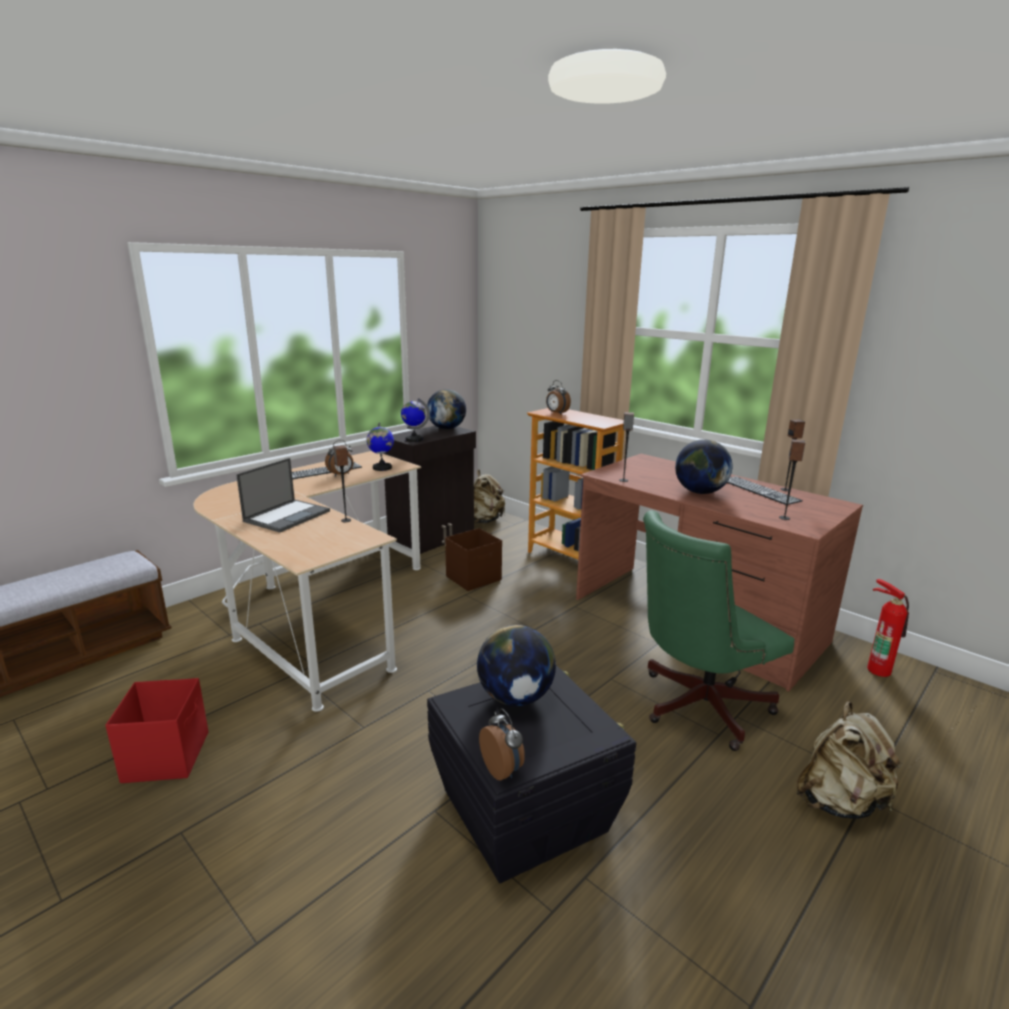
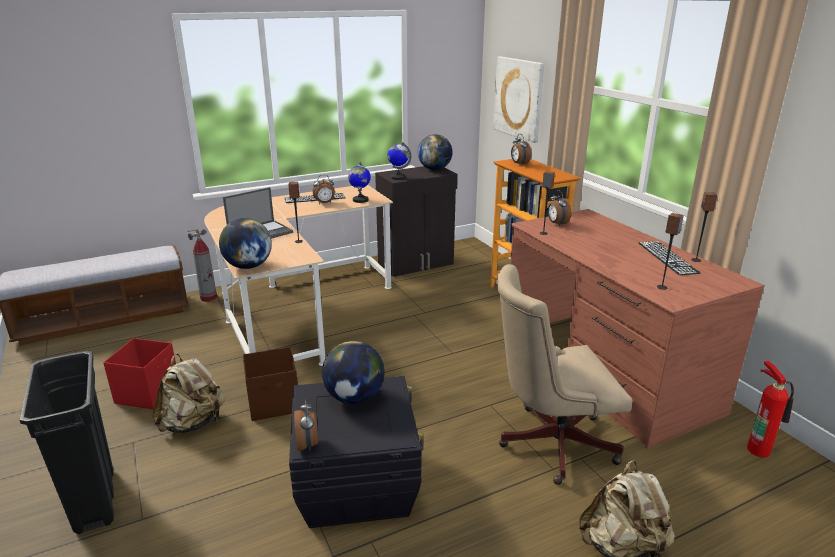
camera: 20 degrees right, 5 degrees up
brown storage box [445,528,502,591] -> brown storage box moved to [243,347,298,421]
beige backpack [474,470,505,524] -> beige backpack moved to [152,353,225,433]
green office chair [643,510,794,751] -> beige office chair [496,264,632,485]
globe [675,439,732,494] -> globe moved to [219,218,272,269]
none -> black trash can [20,351,114,534]
none -> fire extinguisher [187,229,217,302]
none -> picture [493,56,544,143]
none -> alarm clock [548,190,571,226]

